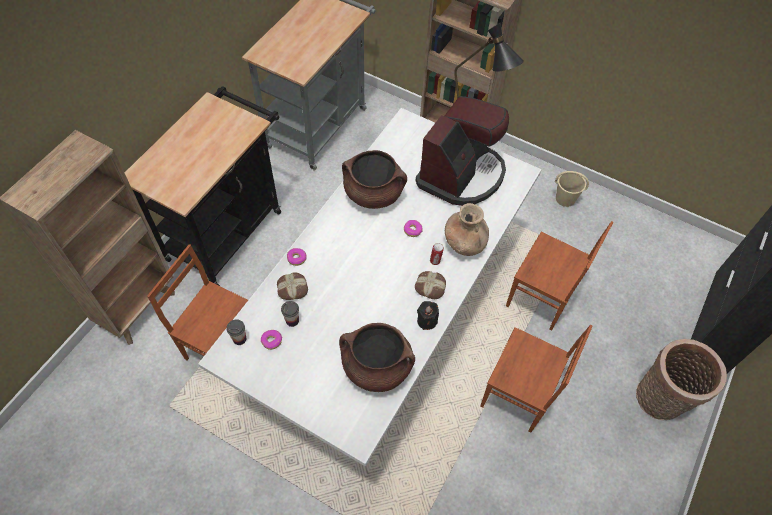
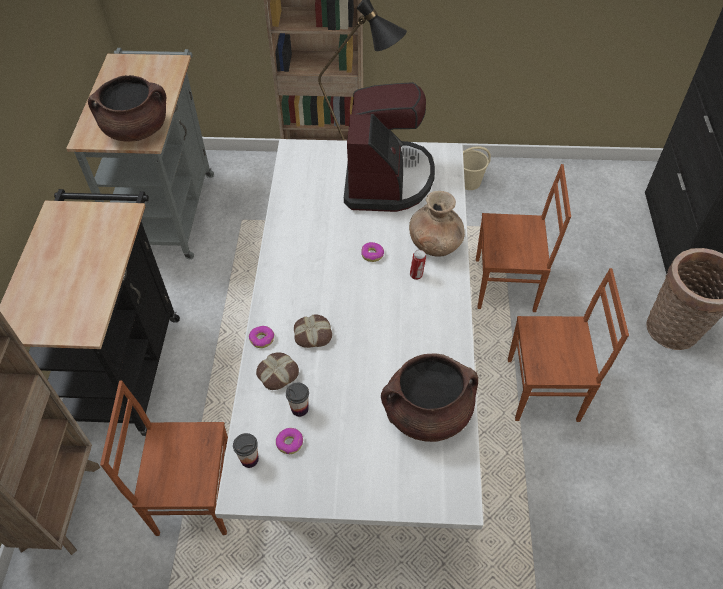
camera: 25 degrees left, 5 degrees down
brown cooking pot [342,150,407,209] -> brown cooking pot moved to [88,75,167,142]
bread [415,271,446,299] -> bread moved to [294,315,332,348]
black candle [417,301,439,330] -> none

